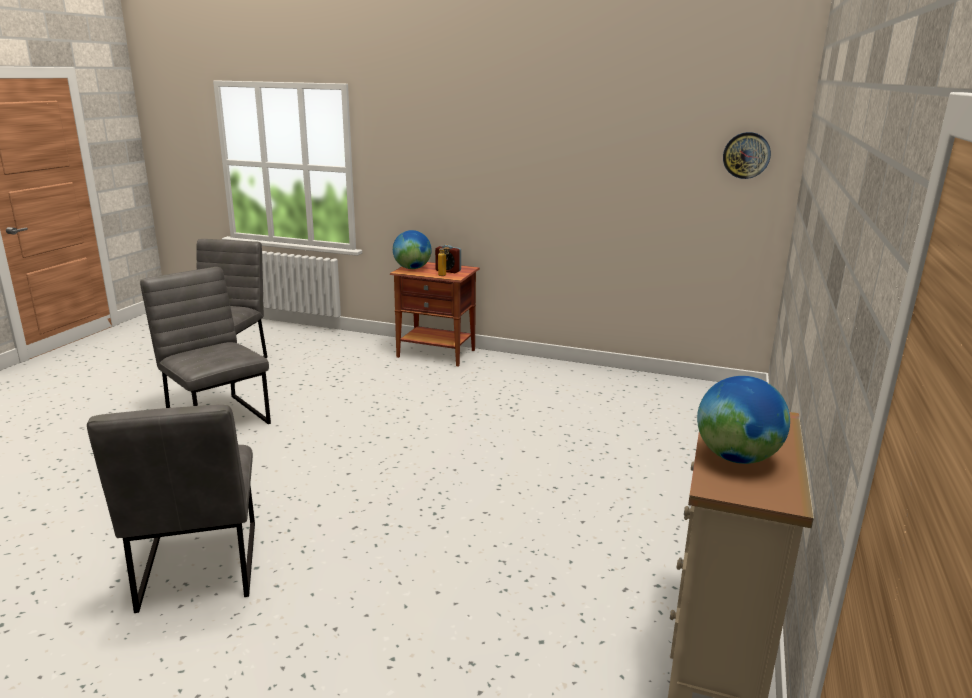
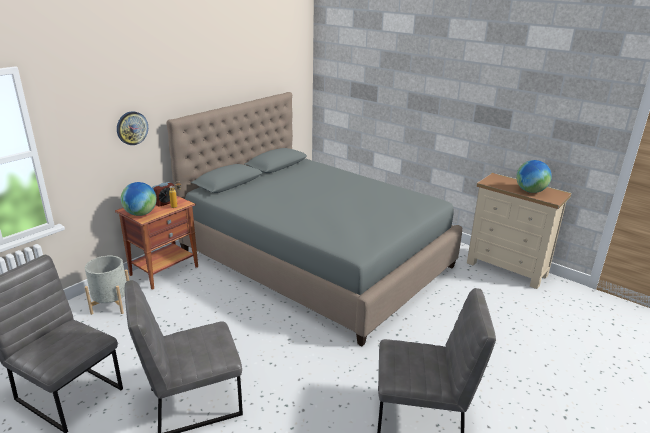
camera: 70 degrees left, 5 degrees up
wall clock [723,132,771,179] -> wall clock moved to [117,111,148,145]
none -> grey planter [85,255,129,315]
none -> grey bed [167,92,462,346]

